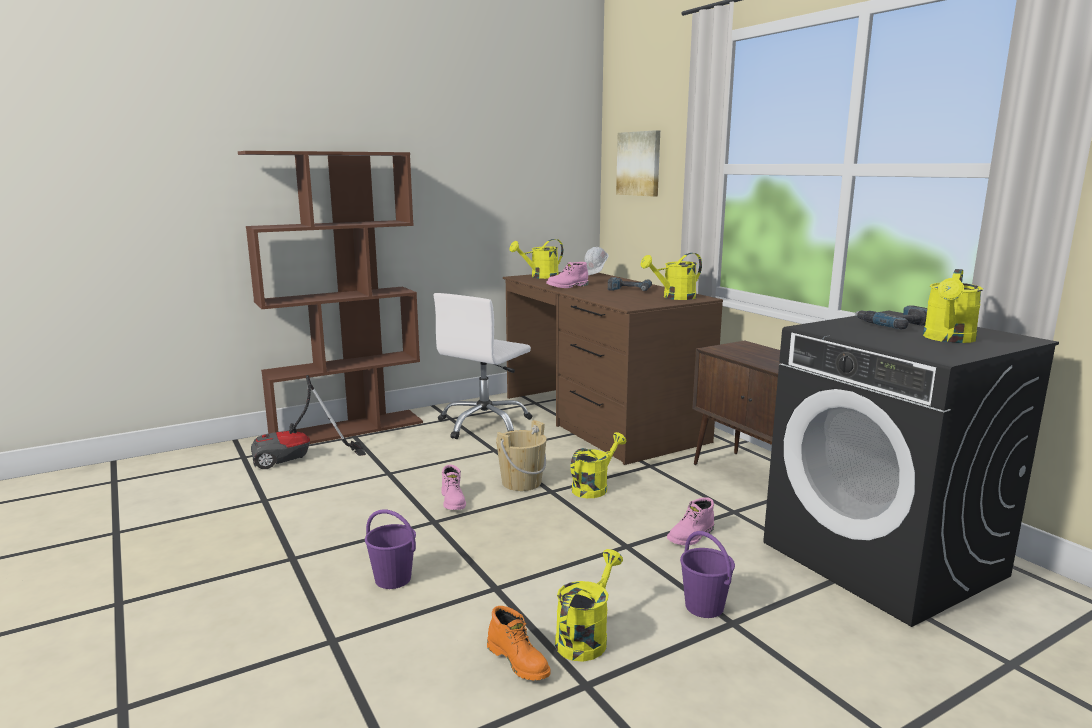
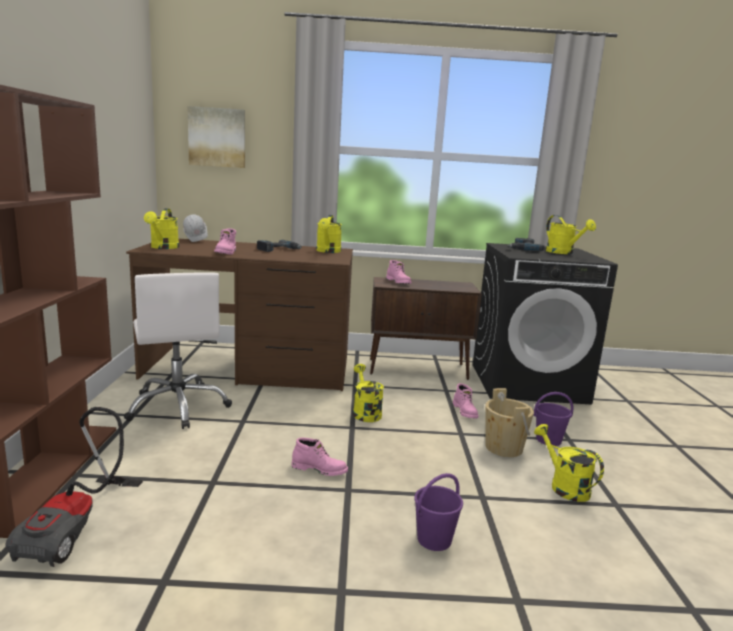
camera: 60 degrees left, 0 degrees up
orange boot [487,606,551,680] -> none
beige bucket [496,420,547,491] -> beige bucket moved to [485,388,534,457]
none -> pink boot [386,260,412,284]

